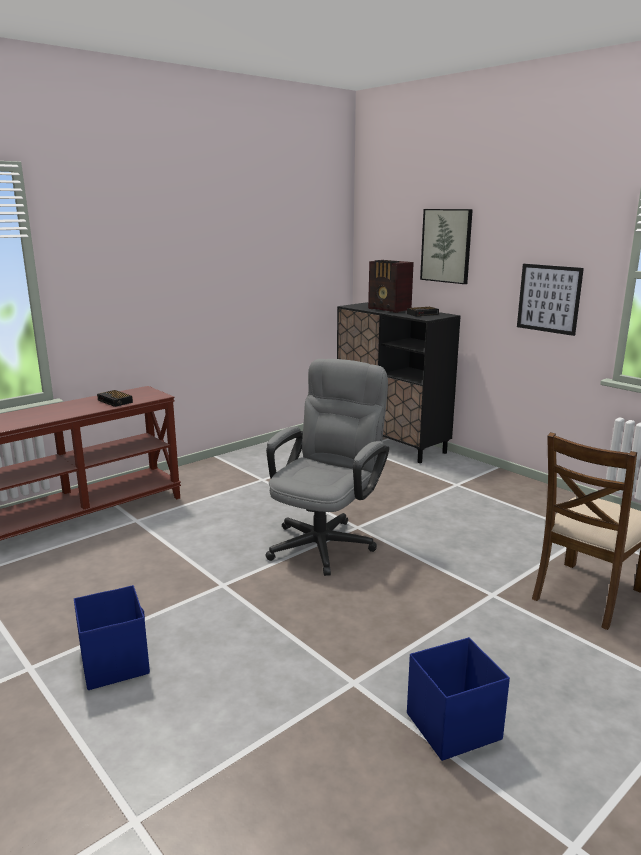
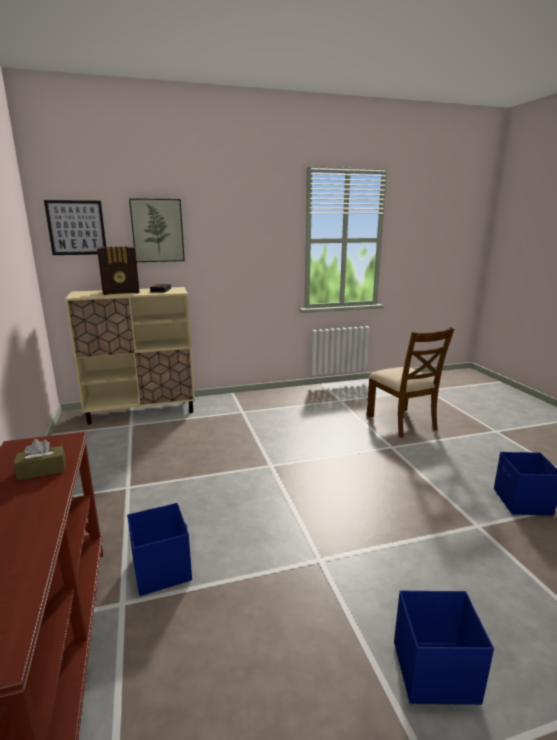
camera: 65 degrees left, 0 degrees up
alarm clock [97,390,133,407] -> brown tissue box [13,439,66,481]
grey office chair [266,359,389,576] -> none
black cabinet [337,302,461,463] -> beige cabinet [65,287,195,425]
picture [517,264,584,336] -> picture moved to [44,200,106,255]
none -> blue storage box [127,503,192,596]

